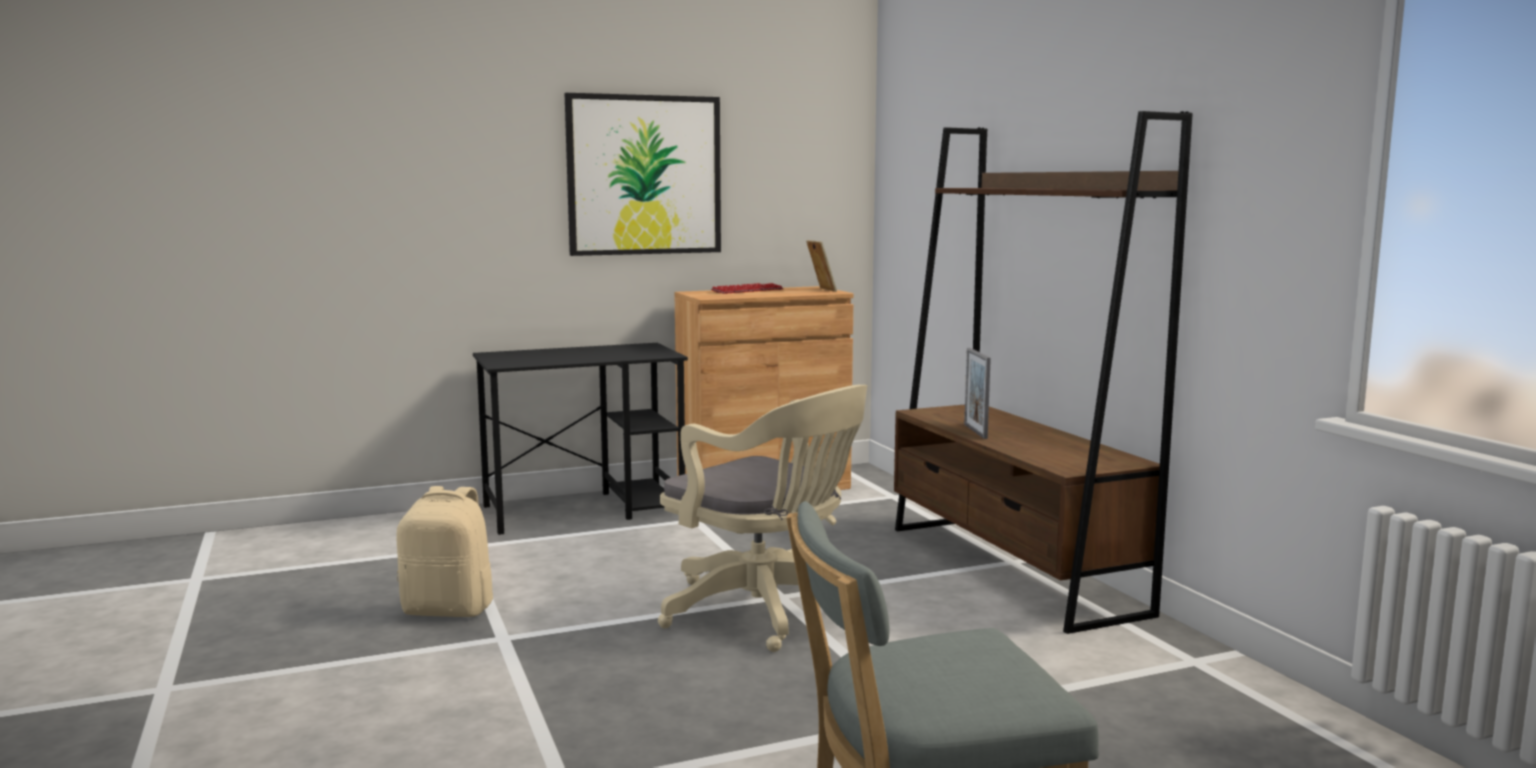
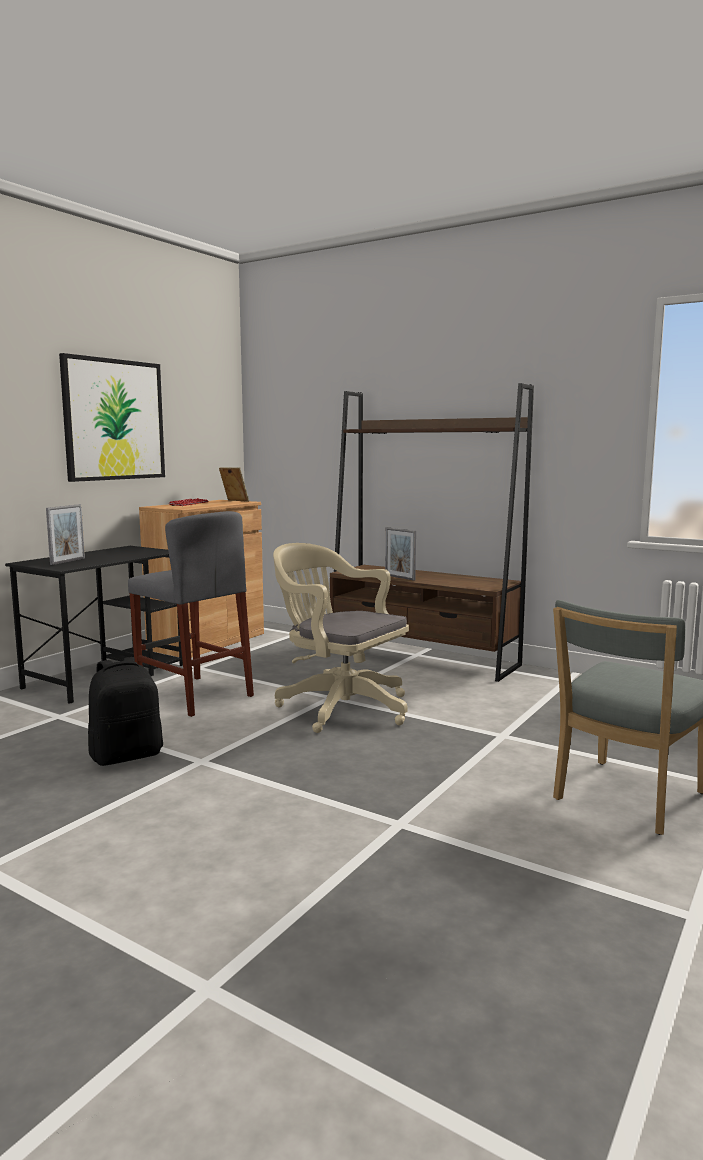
camera: 35 degrees left, 0 degrees up
beige backpack [397,486,493,617] -> black backpack [88,657,163,766]
beige office chair [658,385,867,652] -> beige office chair turned 150 degrees counterclockwise [273,543,409,733]
none -> picture frame [46,504,85,565]
none -> grey stool [128,511,254,717]

